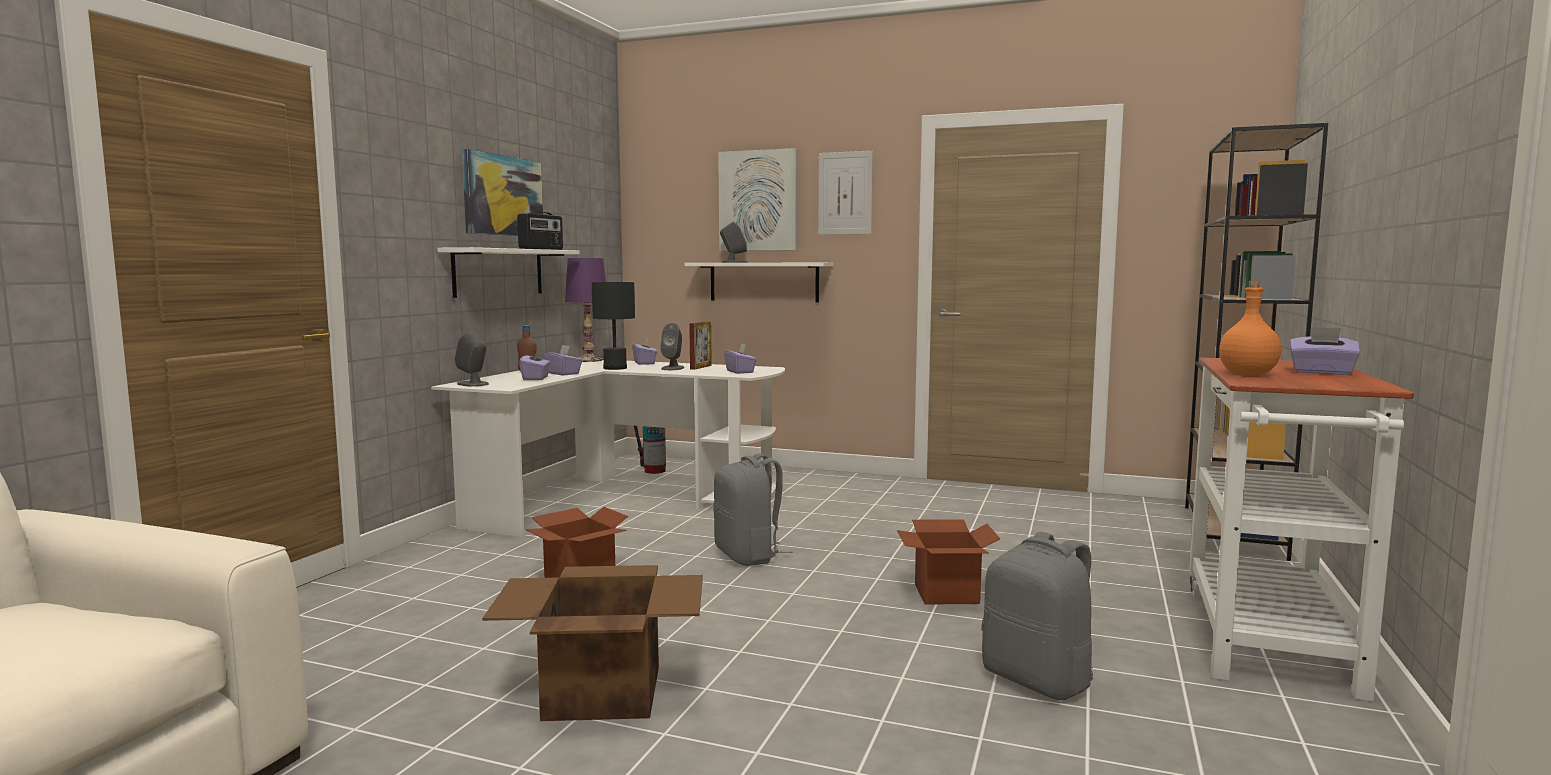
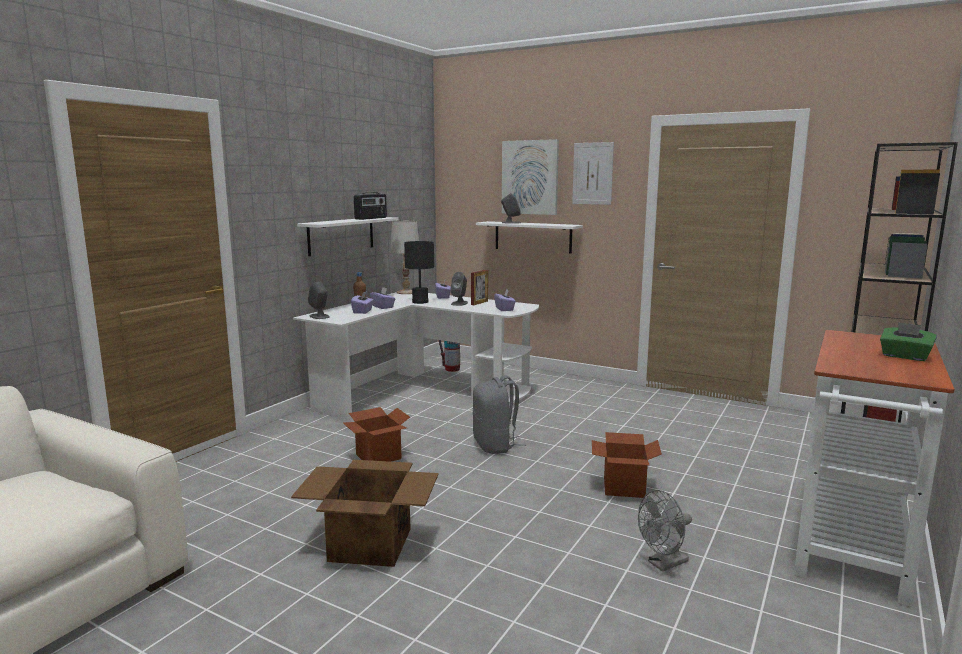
camera: 10 degrees right, 5 degrees up
picture [462,149,543,236] -> none
purple table lamp [565,258,606,362] -> white table lamp [390,221,419,294]
grey backpack [982,532,1093,700] -> grey fan [638,490,692,572]
orange bottle [1219,280,1281,375] -> none
purple tissue box [1290,327,1360,375] -> green tissue box [880,322,937,361]

